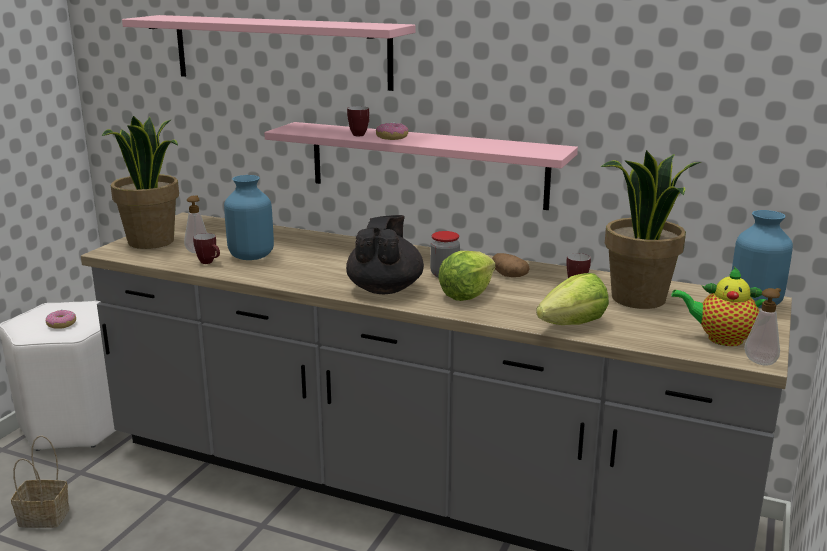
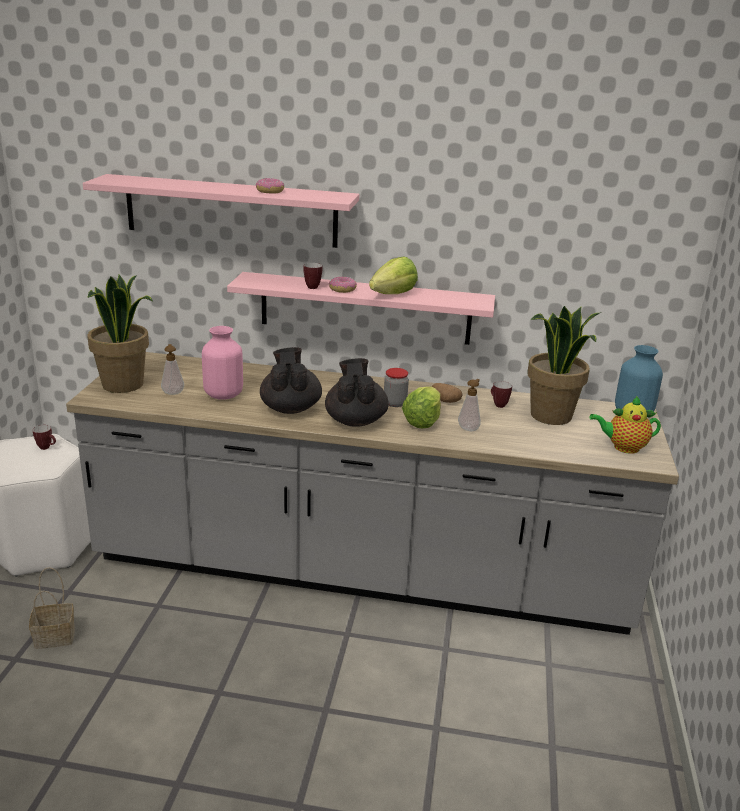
camera: 15 degrees left, 5 degrees up
donut [46,310,76,329] -> donut moved to [256,178,284,194]
mug [193,233,220,264] -> mug moved to [33,425,56,450]
blue vase [224,175,274,260] -> pink vase [202,326,243,400]
lettuce [536,273,609,325] -> lettuce moved to [369,256,418,294]
soap dispenser [744,288,781,366] -> soap dispenser moved to [458,379,481,431]
none -> black teapot [260,347,322,414]

